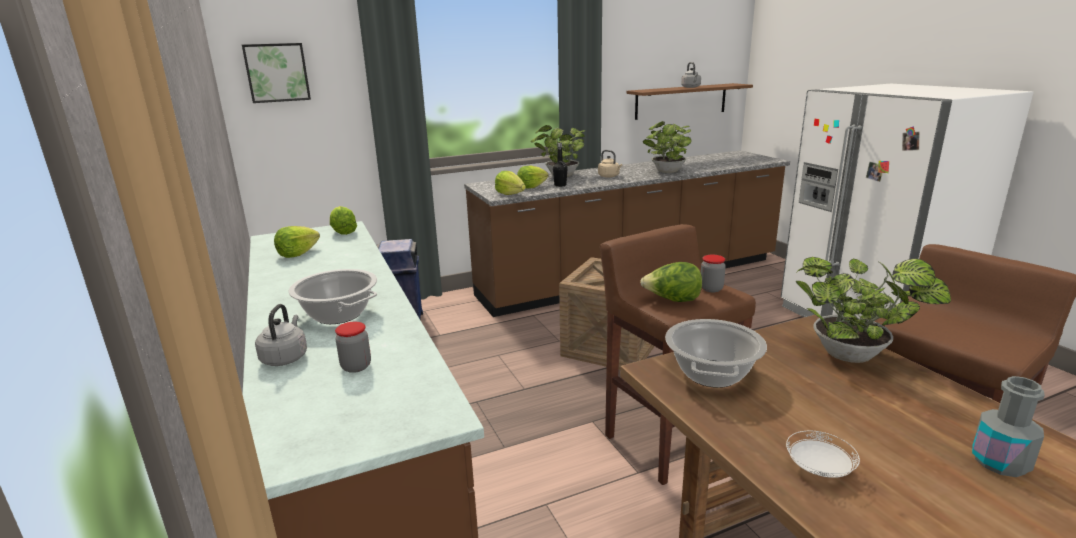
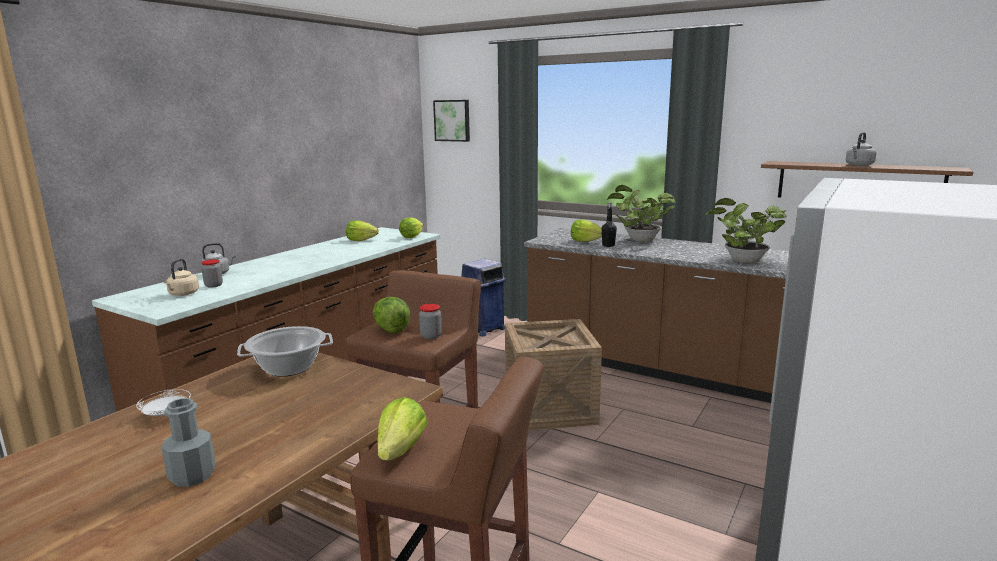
camera: 55 degrees right, 5 degrees down
cooking pot [288,269,377,324] -> none
lettuce [495,171,526,195] -> lettuce moved to [377,397,428,461]
beige kettle [598,150,622,178] -> beige kettle moved to [164,258,199,296]
potted plant [795,257,951,363] -> none

